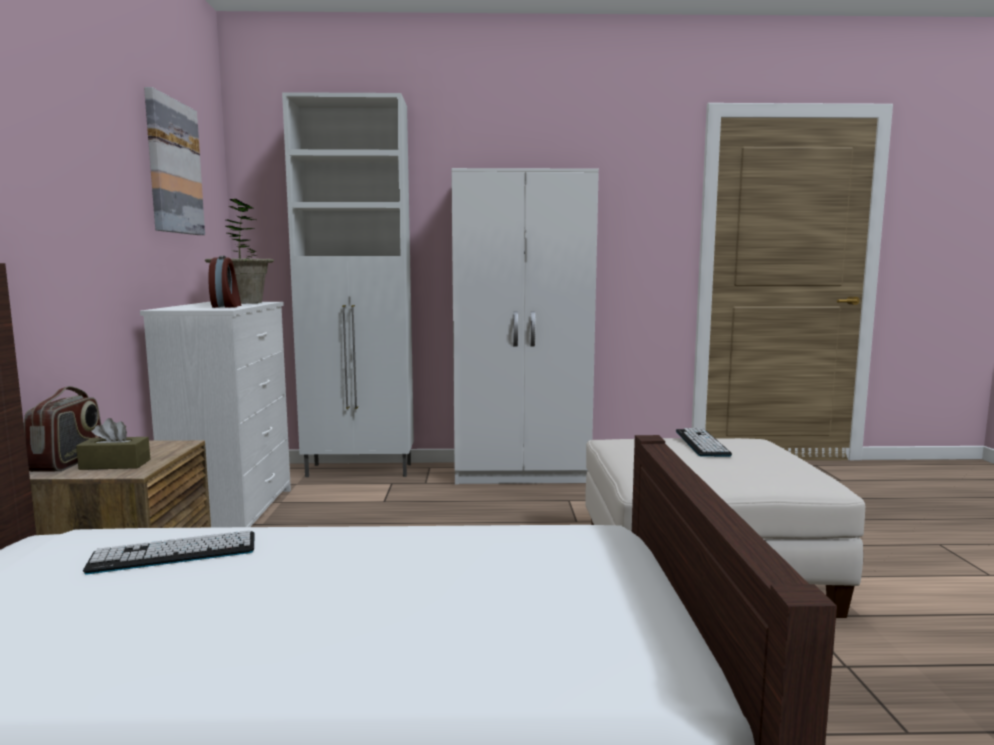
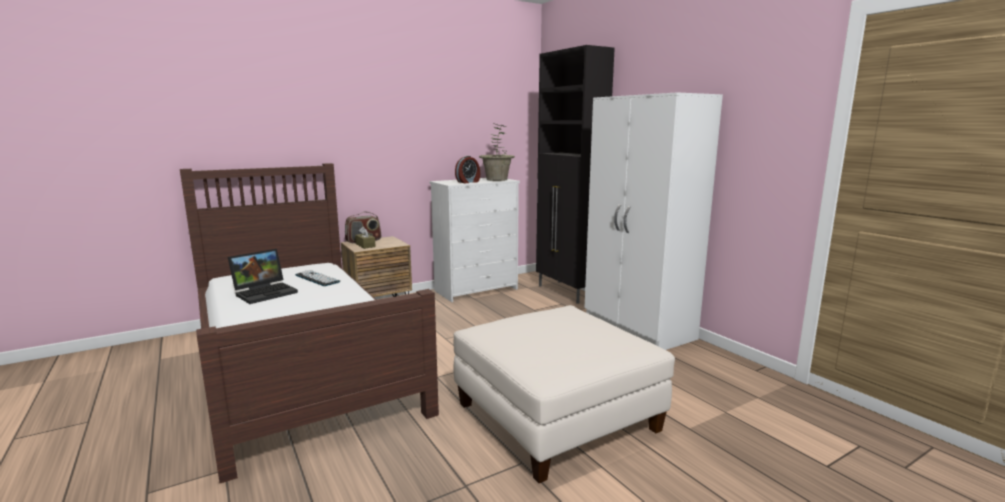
camera: 60 degrees right, 5 degrees up
picture [144,87,205,235] -> none
white cabinet [282,92,414,477] -> black cabinet [536,45,615,304]
keyboard [676,428,732,457] -> none
none -> laptop [228,249,298,304]

